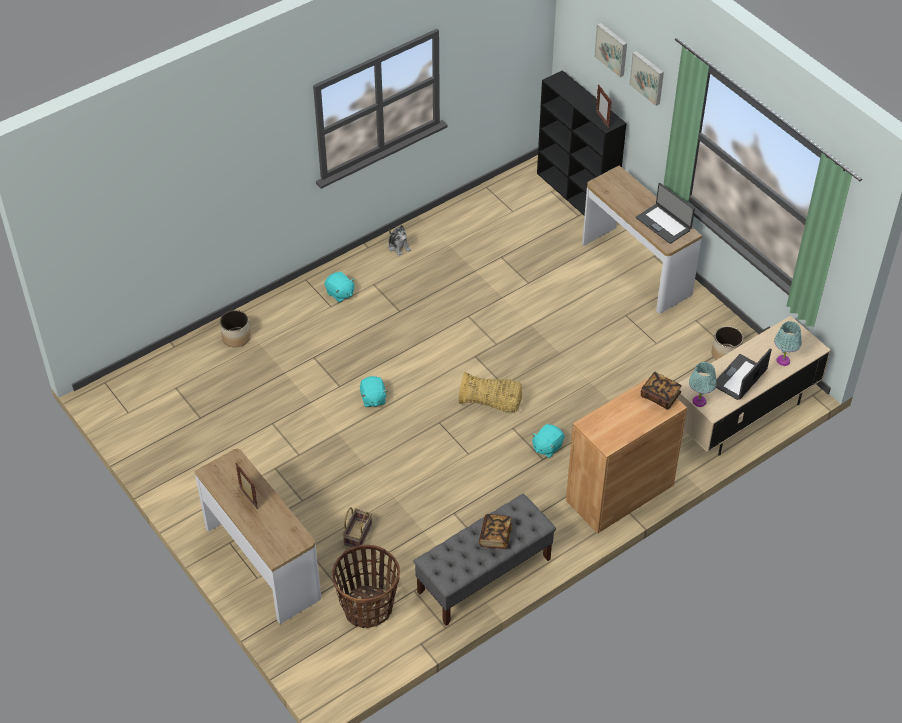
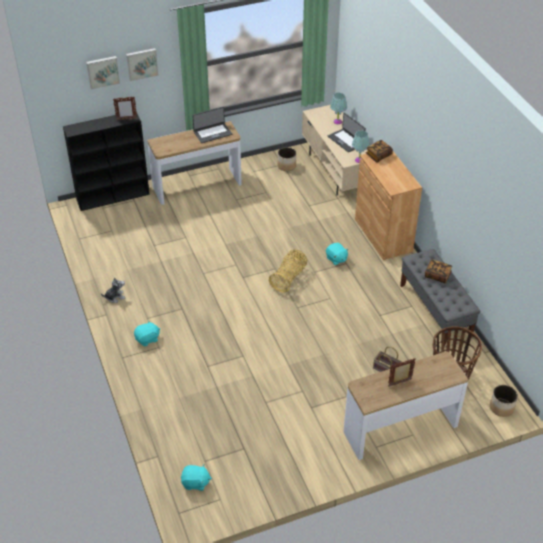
camera: 75 degrees left, 5 degrees down
planter [220,310,251,347] -> planter moved to [490,385,518,417]
turquoise plush toy [360,376,388,407] -> turquoise plush toy moved to [181,464,212,491]

